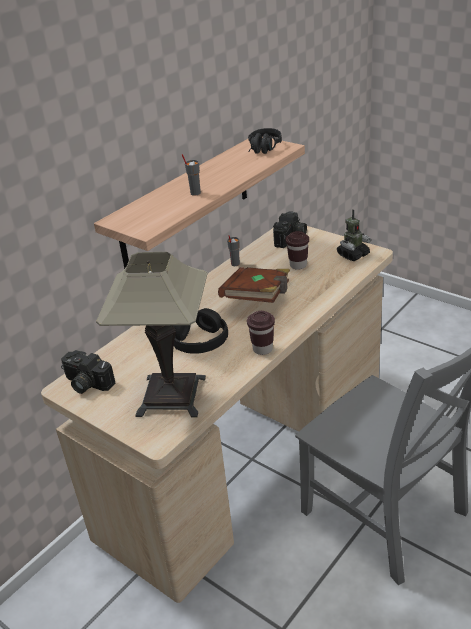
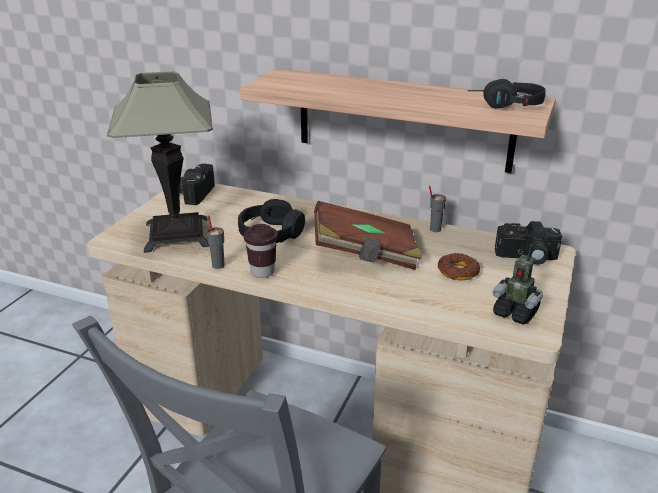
camera: 70 degrees right, 5 degrees down
grey cup [182,154,201,196] -> grey cup moved to [206,216,225,269]
brown cup [286,231,309,270] -> donut [438,253,480,281]

